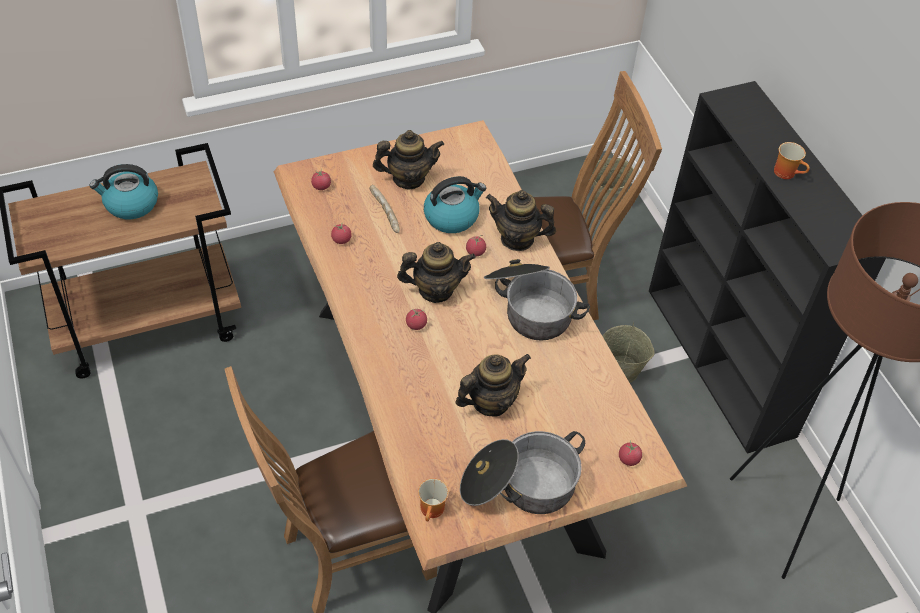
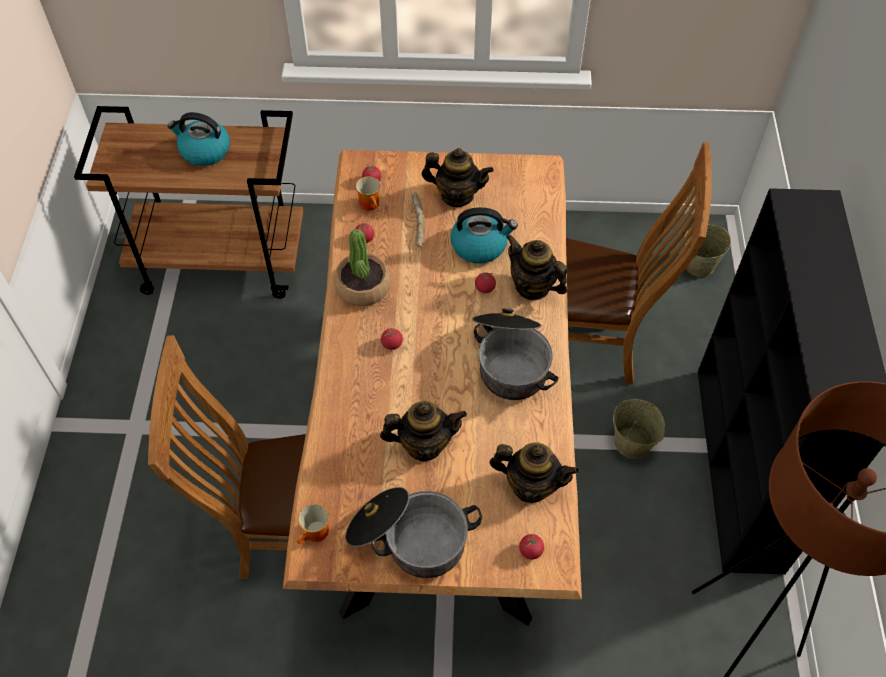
camera: 25 degrees right, 5 degrees up
teapot [397,242,476,303] -> teapot moved to [489,442,579,503]
mug [774,142,810,179] -> mug moved to [355,176,380,211]
none -> potted plant [334,229,391,306]

